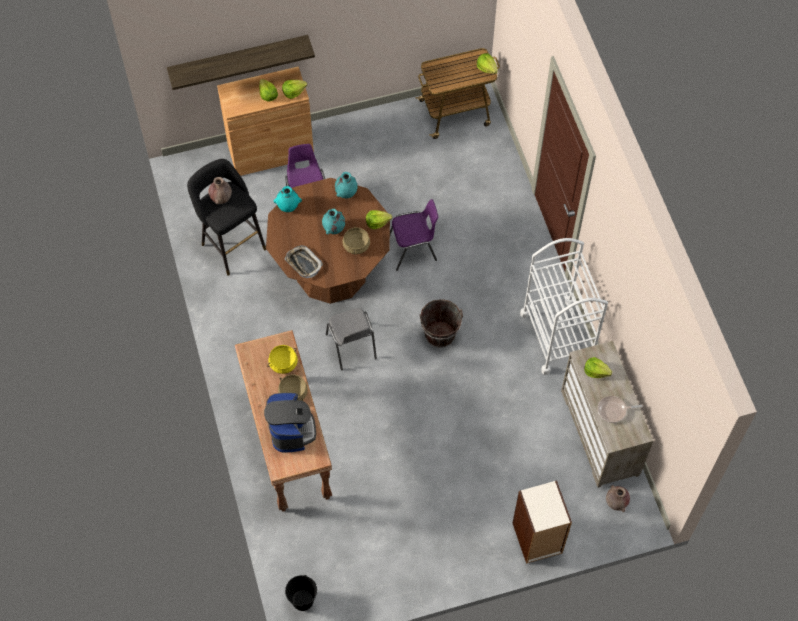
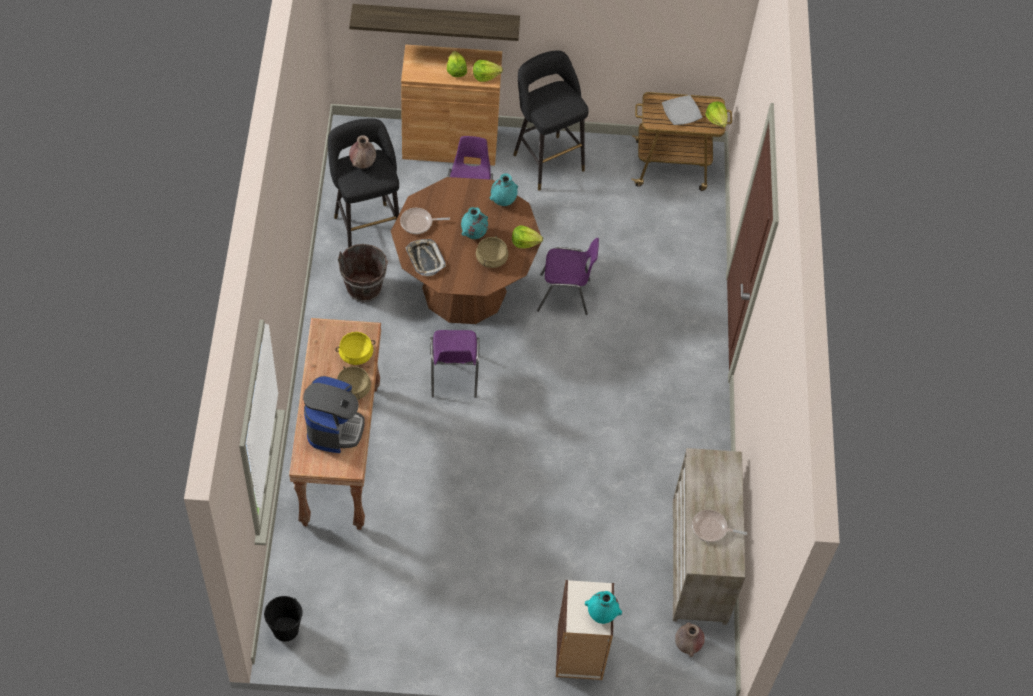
camera: 15 degrees right, 5 degrees down
turquoise vase [274,186,302,212] -> turquoise vase moved to [585,591,622,624]
grey chair [326,308,377,371] -> purple chair [430,330,480,398]
brown bucket [419,299,463,348] -> brown bucket moved to [338,244,388,302]
white cart [520,238,608,375] -> none
lettuce [584,357,612,378] -> none
none -> frying pan [400,208,450,234]
none -> black stool [513,50,589,191]
none -> plate [662,95,702,125]

